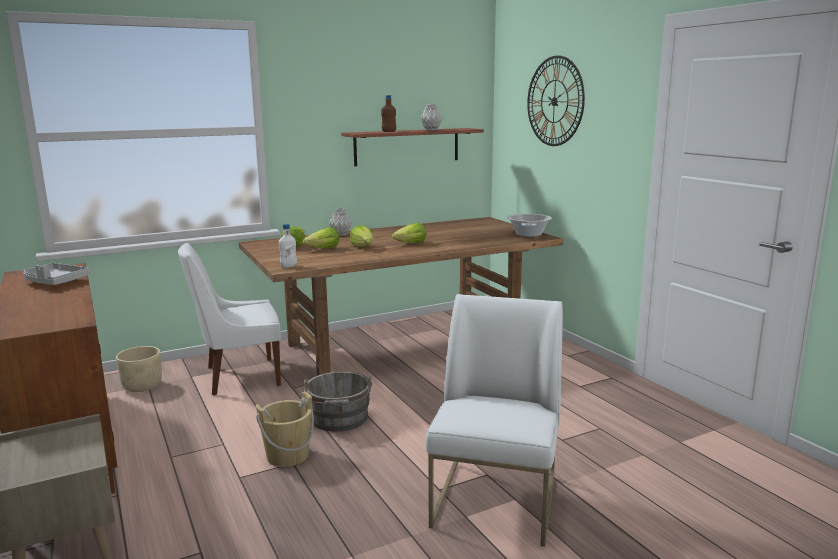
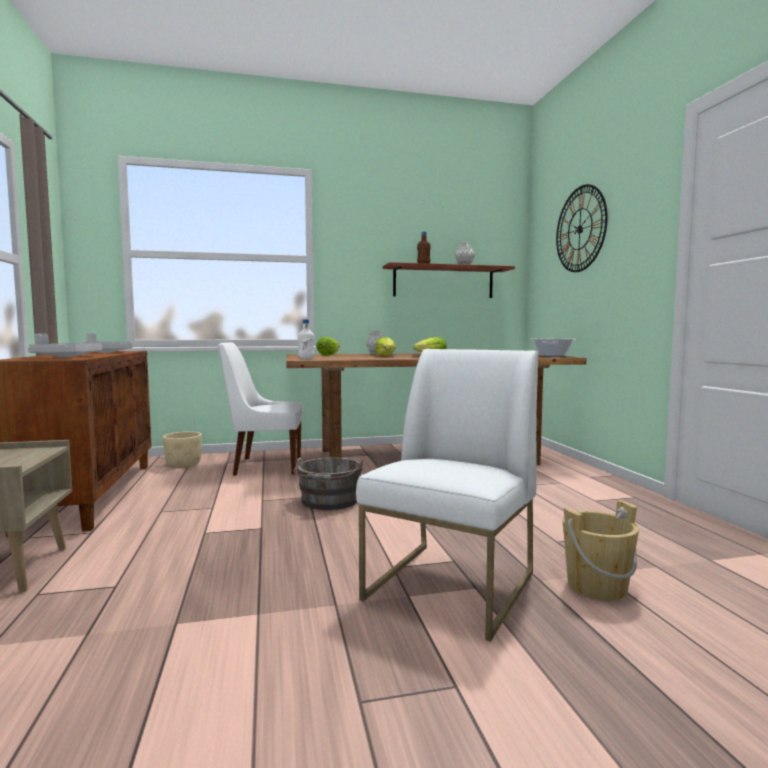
camera: 15 degrees right, 10 degrees down
beige bucket [256,391,314,467] -> beige bucket moved to [562,500,639,601]
lettuce [303,227,339,248] -> none
none -> grey tray [28,334,102,357]

